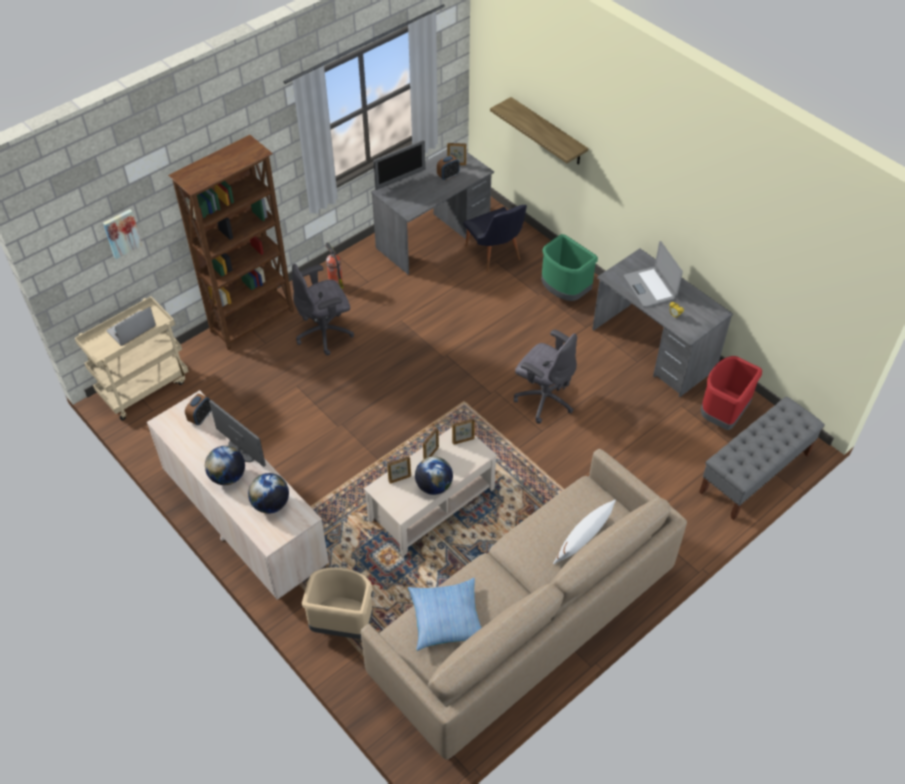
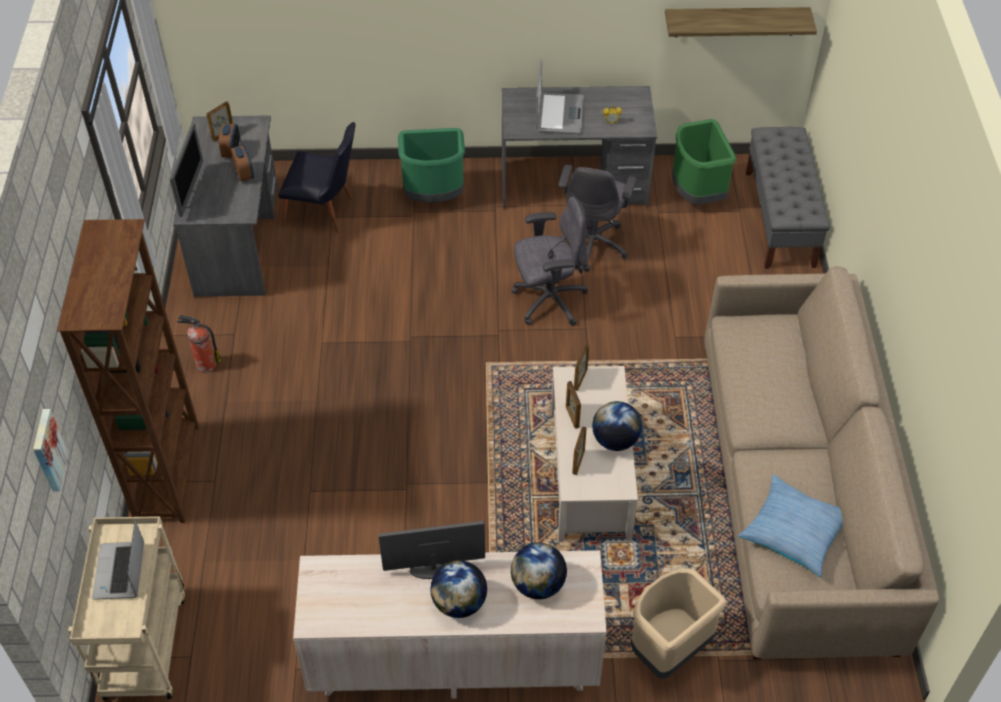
camera: 50 degrees left, 0 degrees up
alarm clock [185,394,211,425] -> alarm clock moved to [231,145,254,181]
grey office chair [292,264,354,356] -> grey office chair moved to [558,165,637,272]
shelf [490,97,588,165] -> shelf moved to [665,7,817,37]
white pillow [553,500,616,564] -> none
laptop [624,241,683,307] -> laptop turned 105 degrees counterclockwise [536,59,584,134]
red trash can [701,356,762,430] -> green trash can [672,119,736,204]

